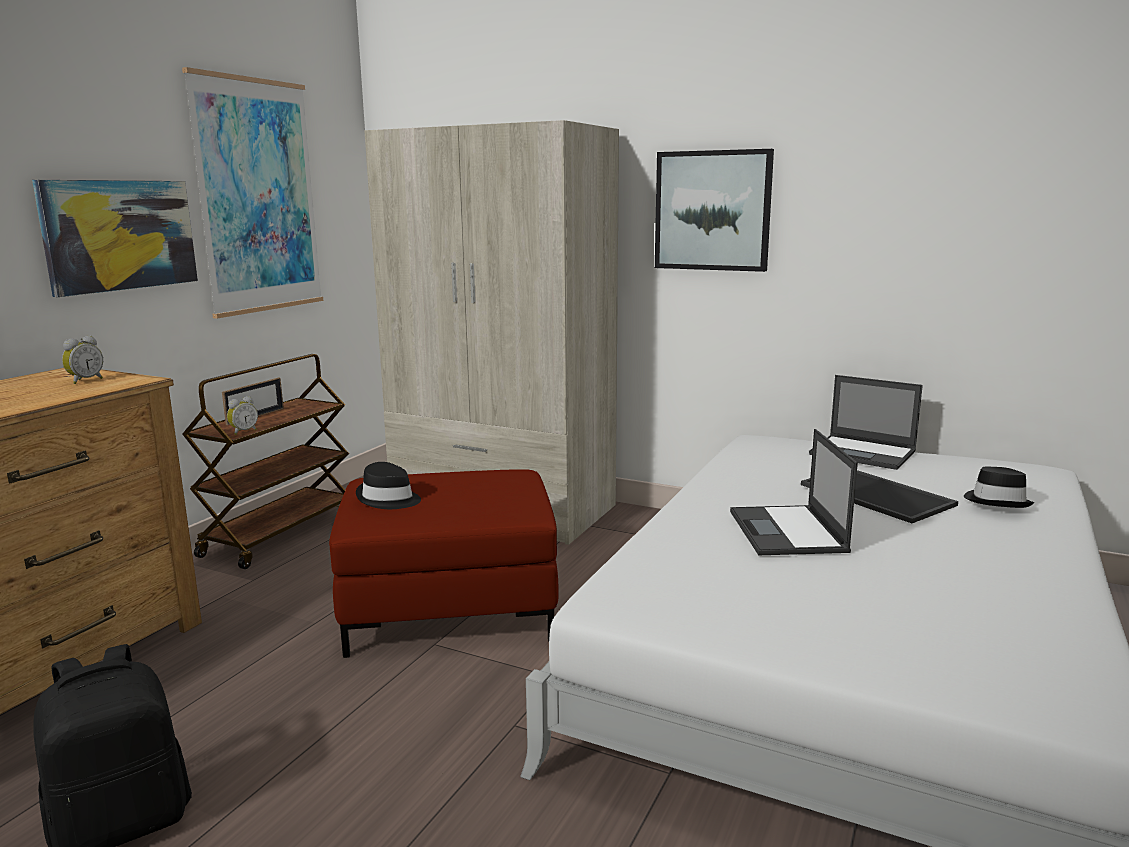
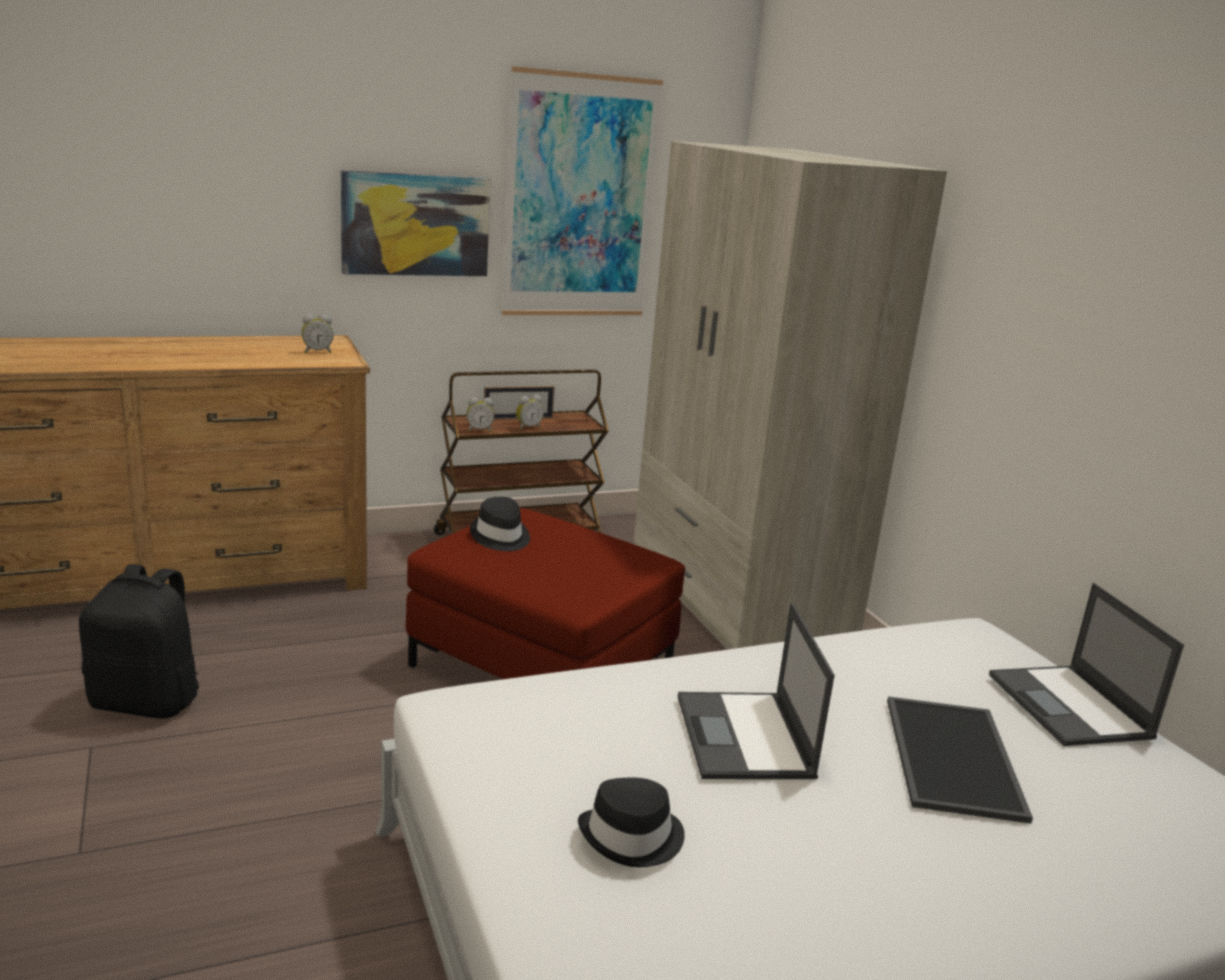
camera: 40 degrees right, 5 degrees up
picture [655,149,774,272] -> none
laptop [730,429,858,555] -> laptop turned 45 degrees counterclockwise [678,603,835,779]
black hat [964,466,1034,508] -> black hat moved to [578,778,685,867]
none -> alarm clock [516,395,544,430]

